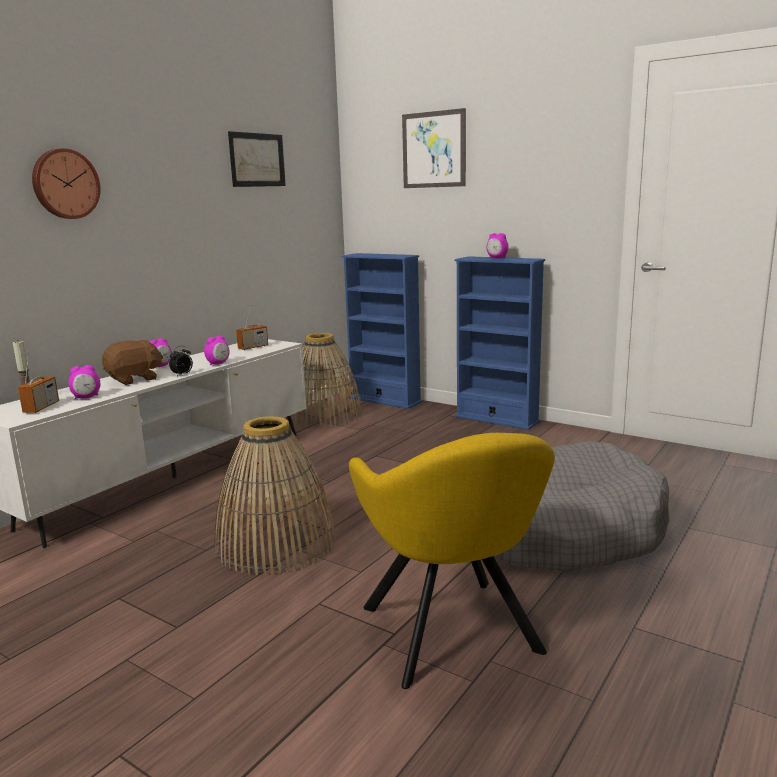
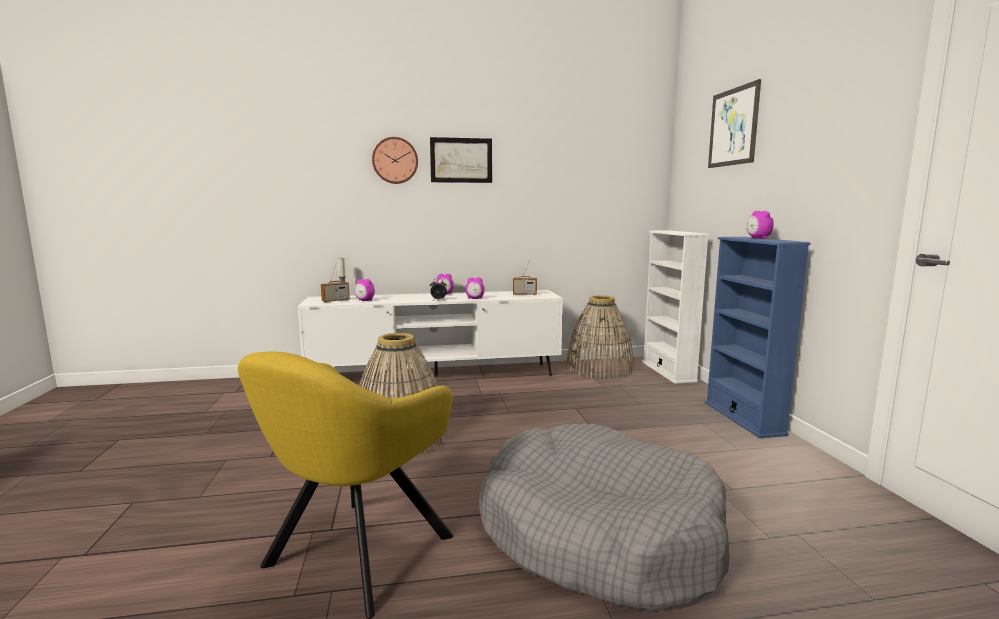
camera: 45 degrees right, 5 degrees down
brown plush toy [102,340,163,385] -> none
picture [228,131,286,187] -> picture moved to [430,137,492,183]
blue bookcase [342,253,422,409] -> white bookcase [642,230,709,384]

